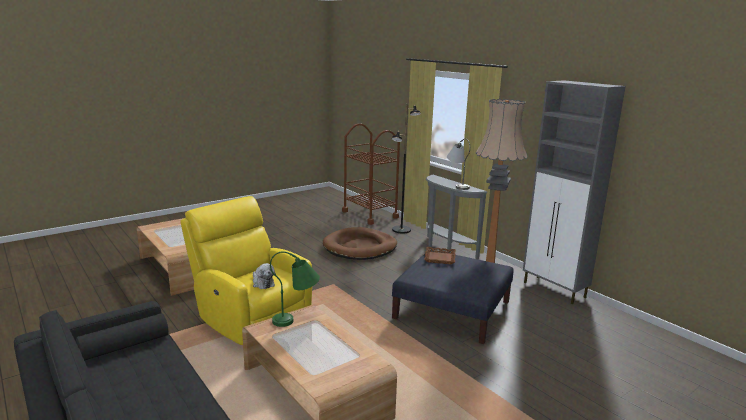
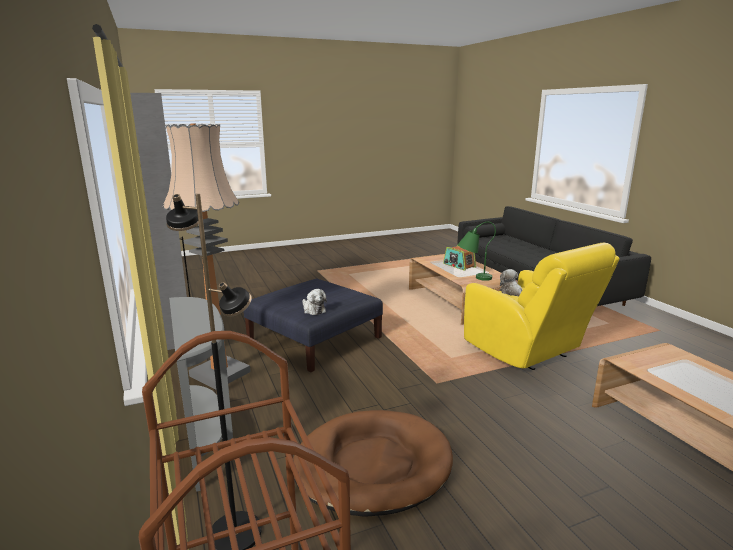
camera: 165 degrees left, 0 degrees up
brown tray [424,247,456,264] -> plush toy [302,289,327,315]
grey table lamp [447,138,470,190] -> none
none -> radio [443,245,476,270]

